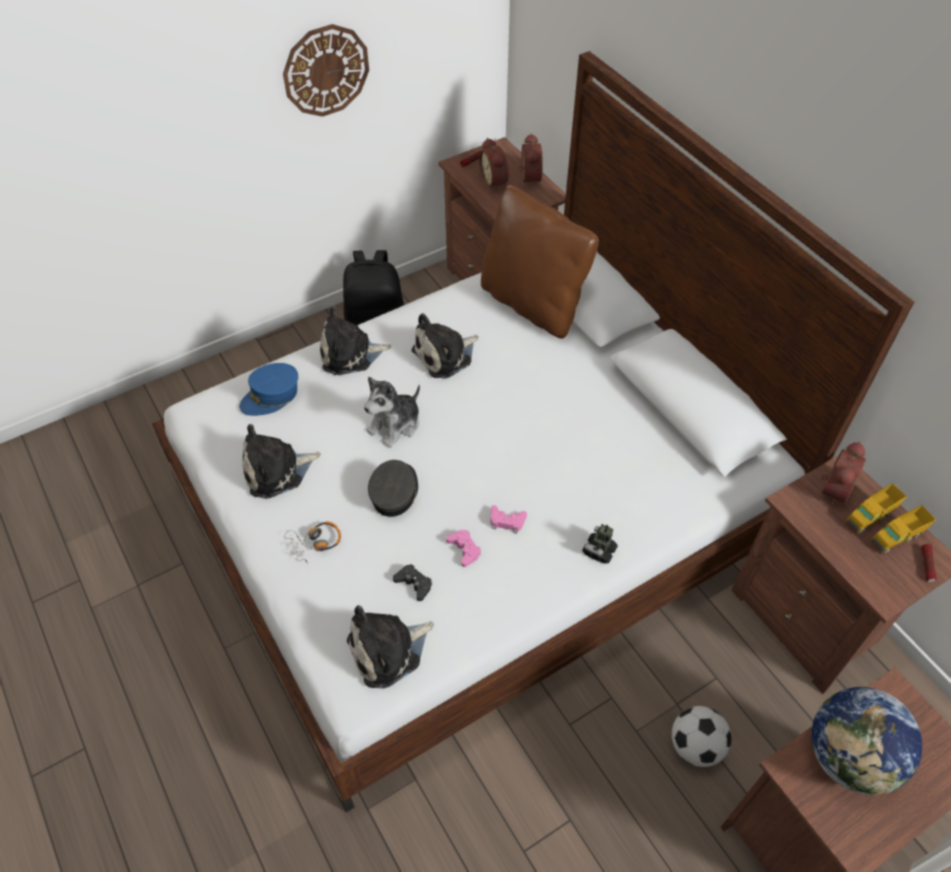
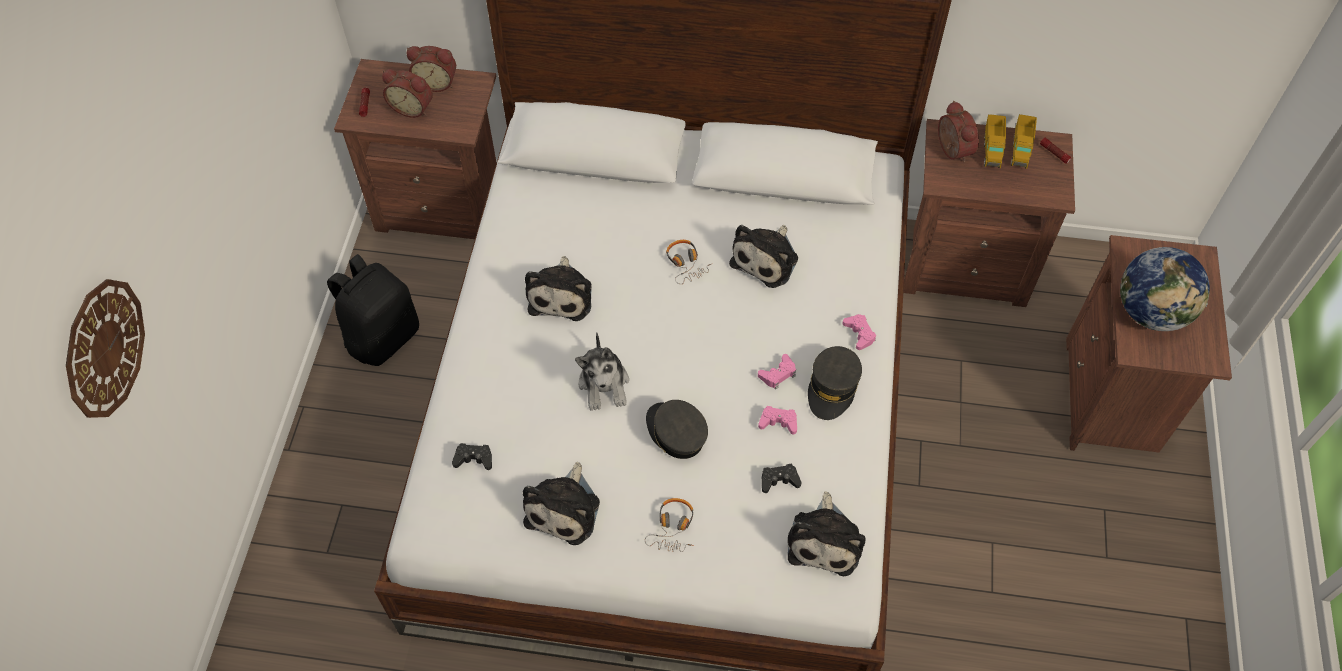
camera: 50 degrees left, 5 degrees up
blue cap [239,363,298,416] -> black game controller [452,443,492,470]
wall clock [283,24,369,117] -> wall clock moved to [66,279,145,418]
plush toy [320,306,391,375] -> plush toy moved to [729,225,798,288]
brown pillow [481,185,599,339] -> none
alarm clock [518,133,543,187] -> alarm clock turned 150 degrees clockwise [407,46,456,92]
toy robot [582,524,618,563] -> pink game controller [842,314,876,350]
football [672,706,731,767] -> none
none -> headphones [666,240,713,284]
none -> grey cap [808,346,862,420]

